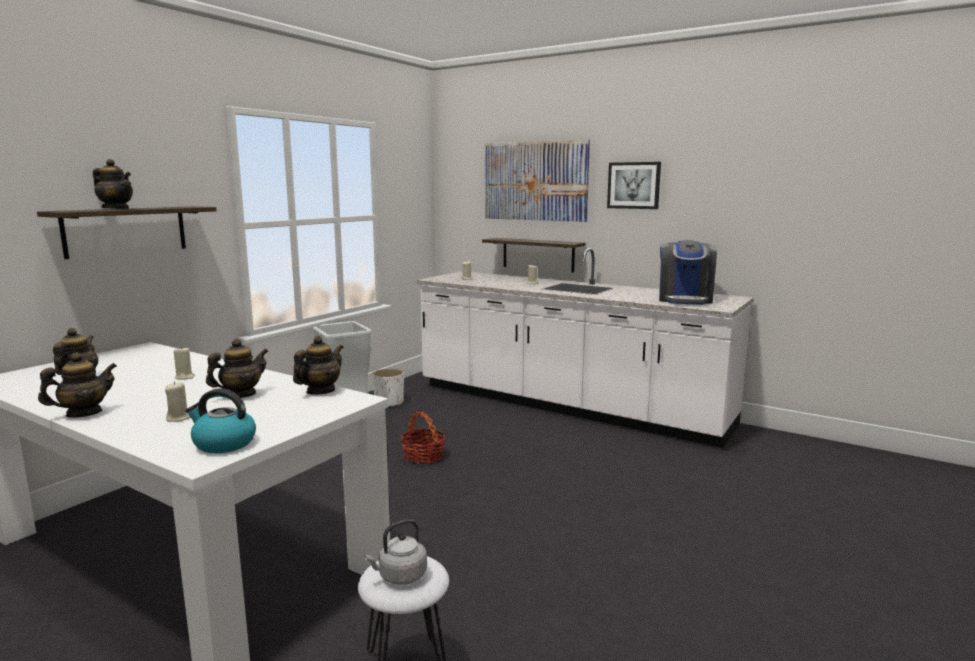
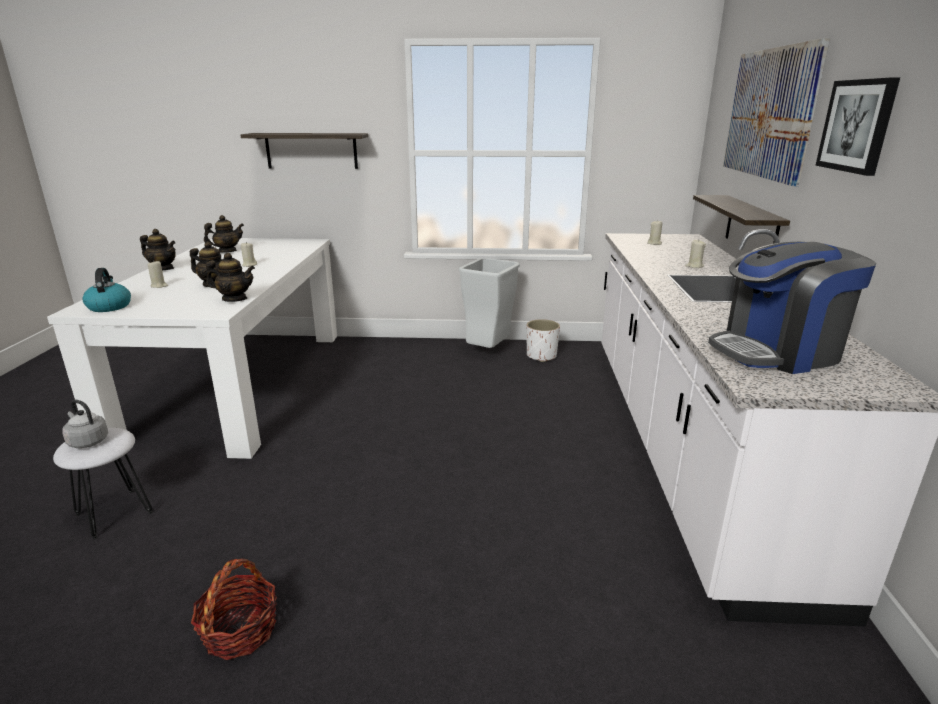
camera: 60 degrees right, 10 degrees up
teapot [93,159,133,209] -> none
basket [401,412,446,464] -> basket moved to [191,559,277,660]

